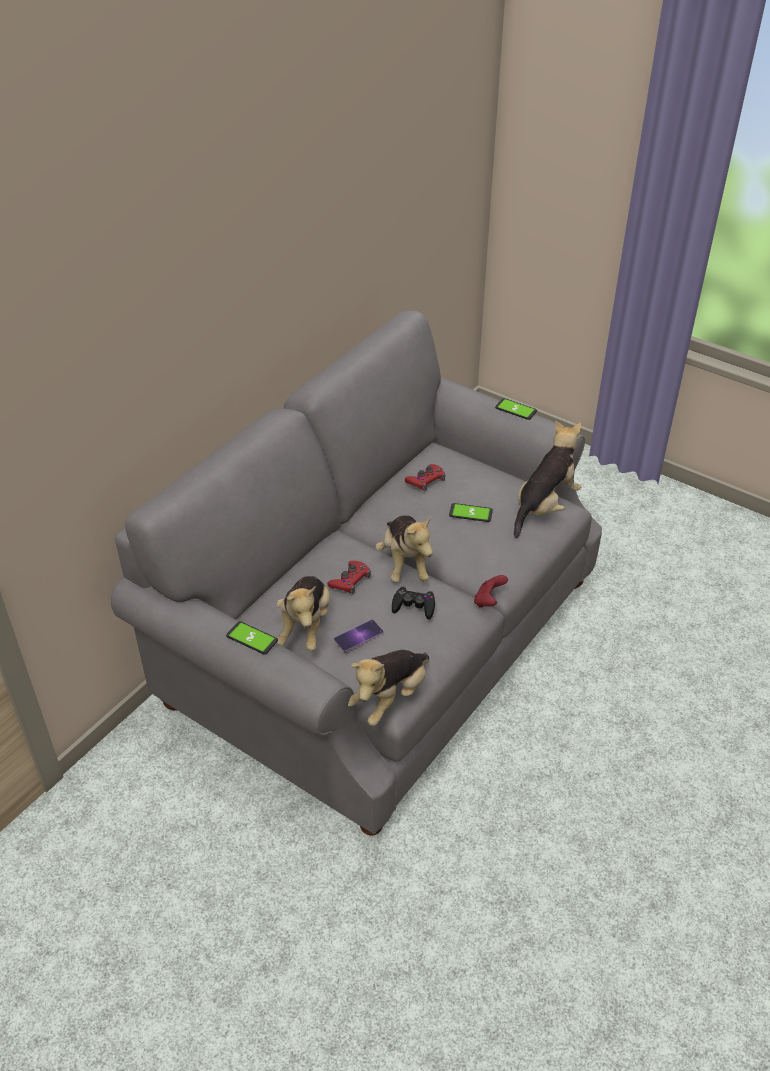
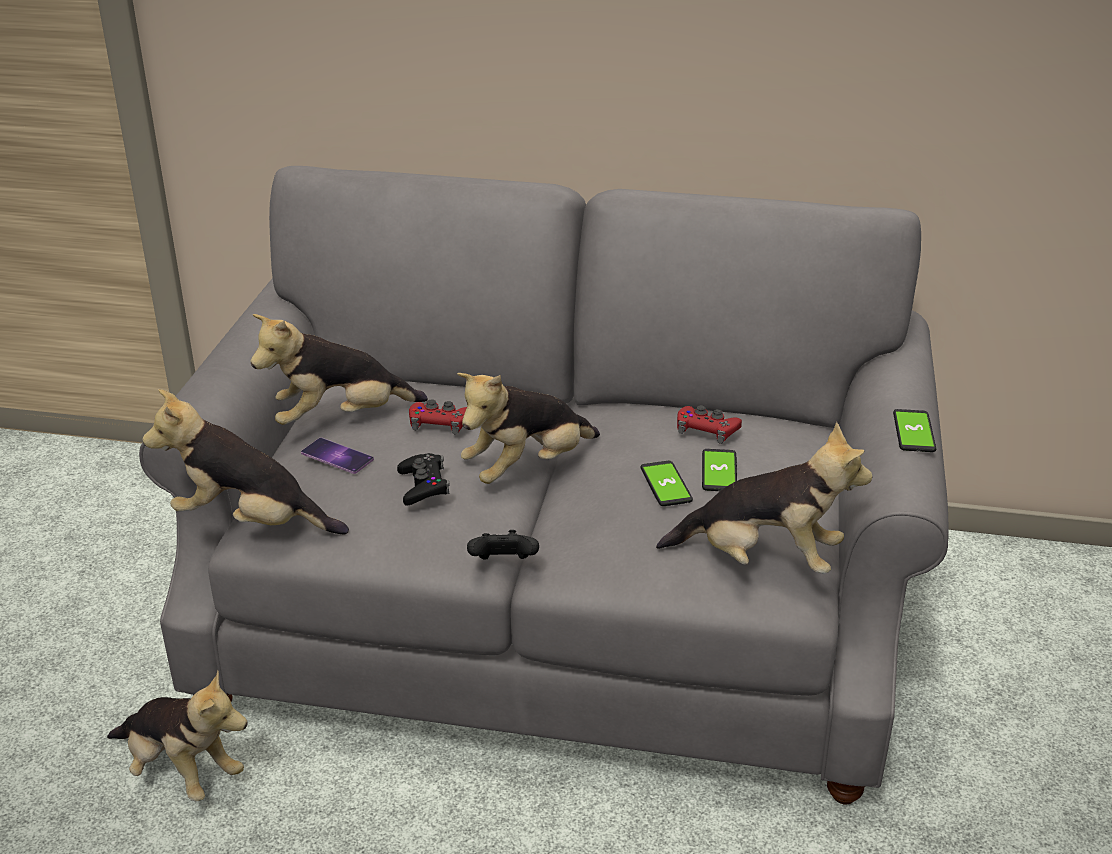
camera: 65 degrees right, 10 degrees down
phone [226,621,278,654] -> phone moved to [702,449,737,491]
red game controller [474,575,508,608] -> black game controller [467,530,539,560]
none -> plush toy [107,670,248,802]

